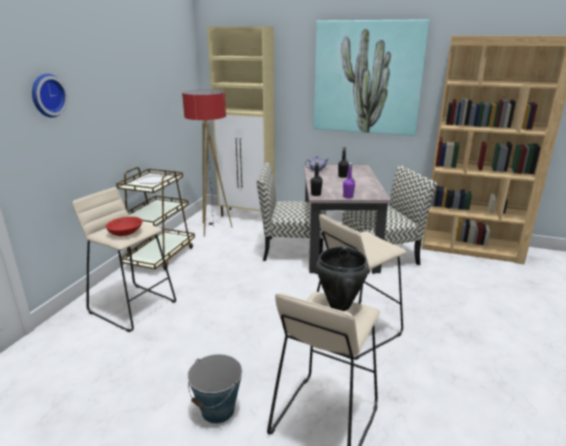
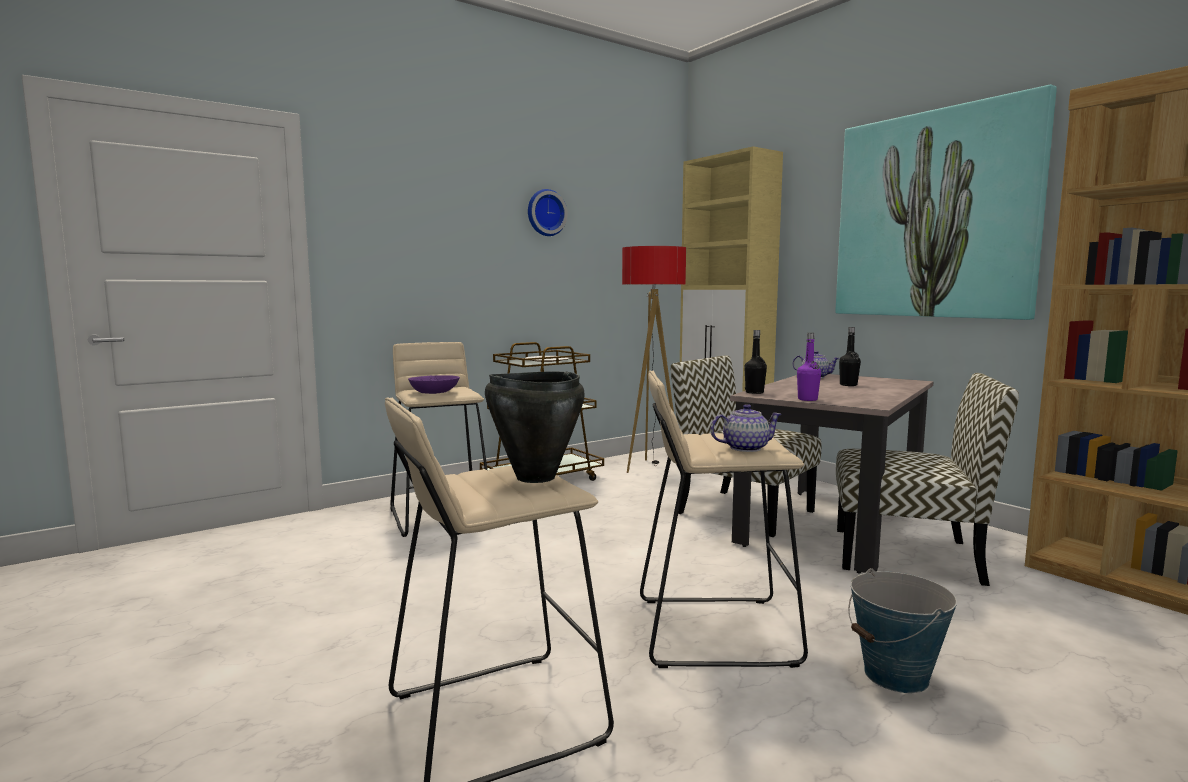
camera: 35 degrees right, 15 degrees down
wall clock [32,74,68,118] -> wall clock moved to [528,189,568,236]
red bowl [105,217,143,236] -> purple bowl [408,375,460,394]
bucket [188,354,242,424] -> bucket moved to [848,568,957,693]
none -> teapot [711,404,782,452]

